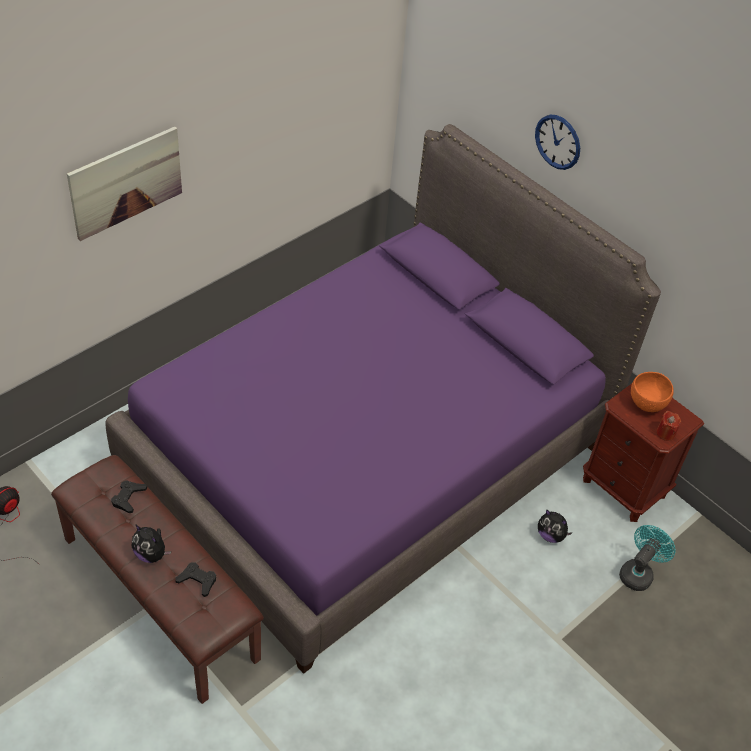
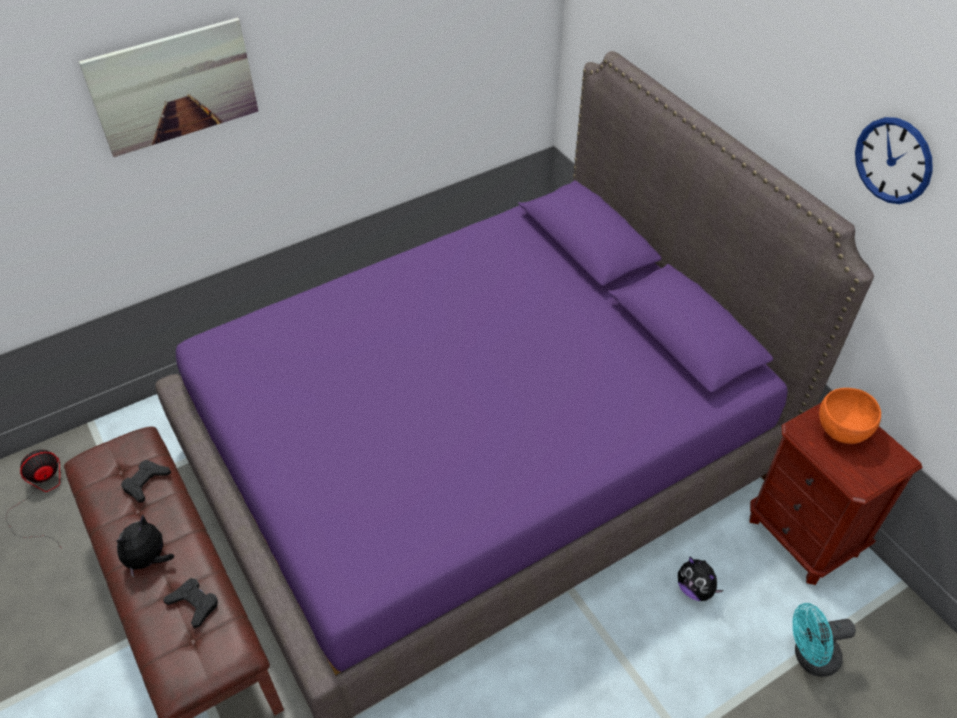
camera: 15 degrees right, 0 degrees up
plush toy [131,524,171,563] -> plush toy turned 75 degrees clockwise [116,514,174,577]
wall clock [535,115,580,170] -> wall clock moved to [855,117,933,204]
turquoise fan [619,525,675,591] -> turquoise fan turned 150 degrees counterclockwise [793,603,856,677]
red candle [656,411,681,441] -> none

